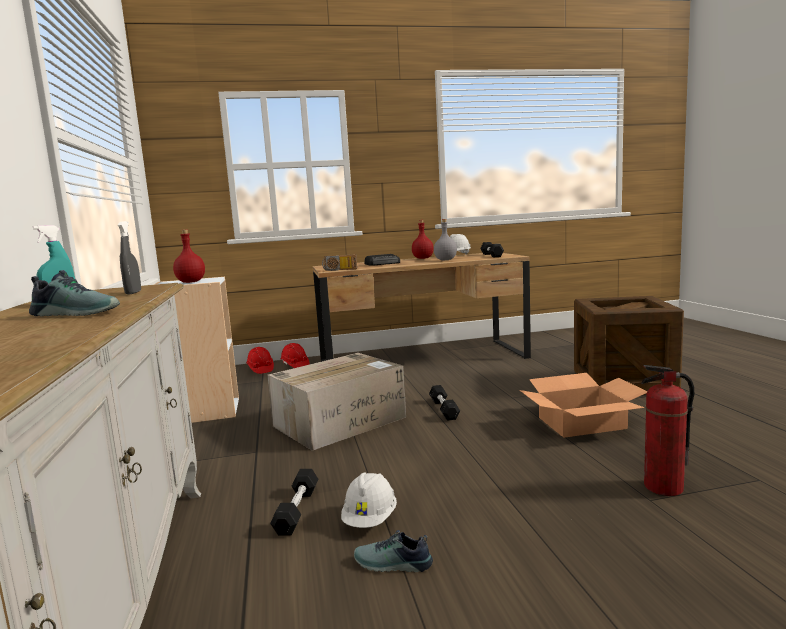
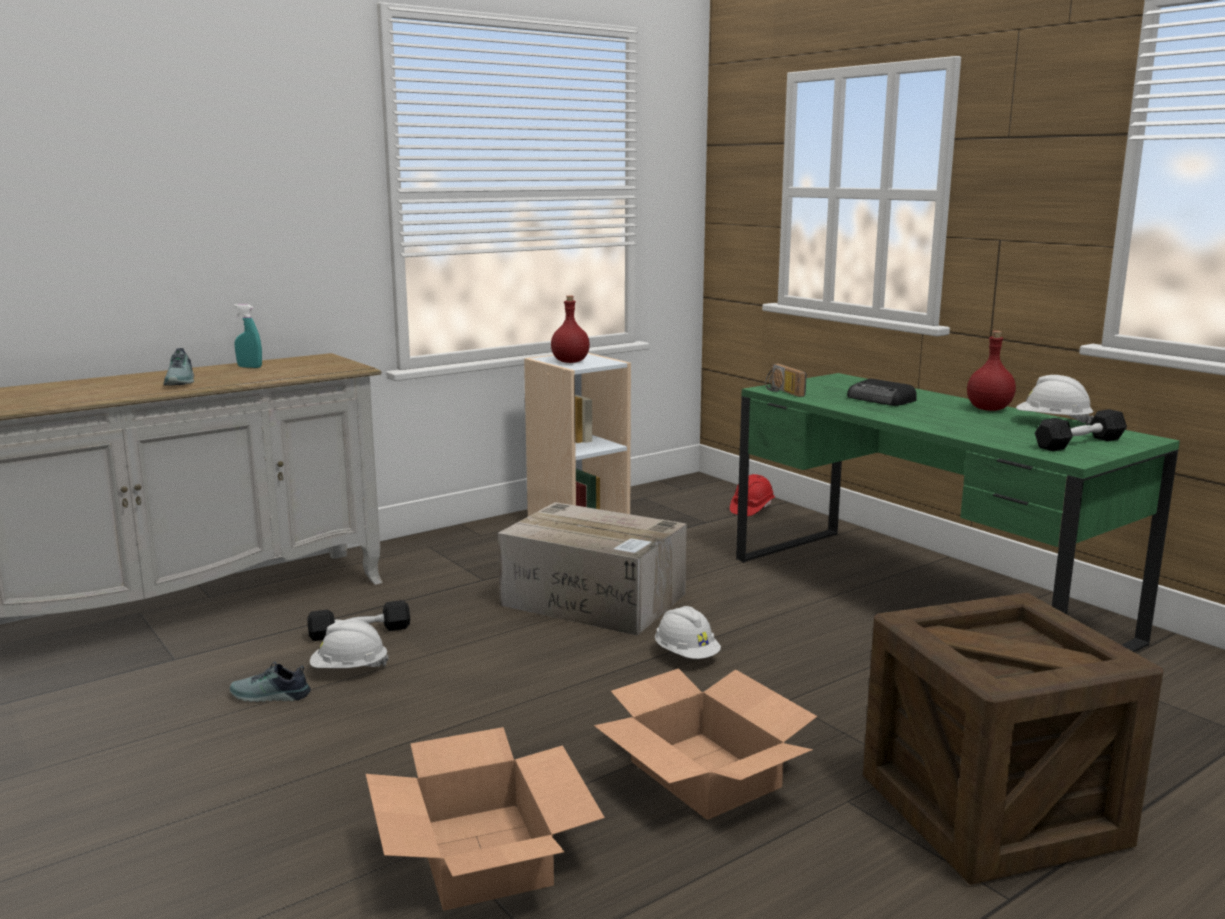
camera: 65 degrees right, 5 degrees up
grey spray bottle [118,221,141,295] -> none
red hard hat [280,343,310,368] -> none
brown desk [313,253,531,362] -> green desk [736,373,1180,652]
shoe [354,530,433,572] -> shoe turned 75 degrees counterclockwise [230,662,311,702]
black dumbbell [429,385,460,421] -> white hard hat [655,606,721,659]
grey bottle [434,219,457,260] -> none
fire extinguisher [641,365,694,496] -> cardboard box [366,727,605,911]

